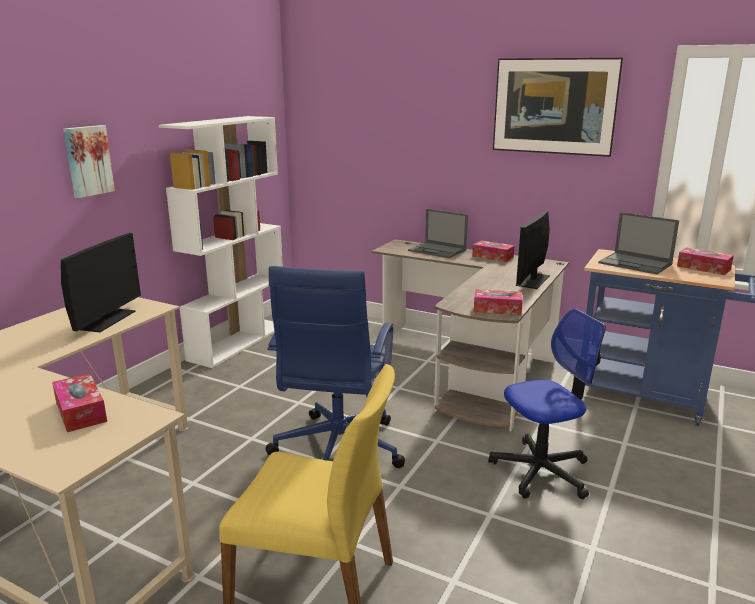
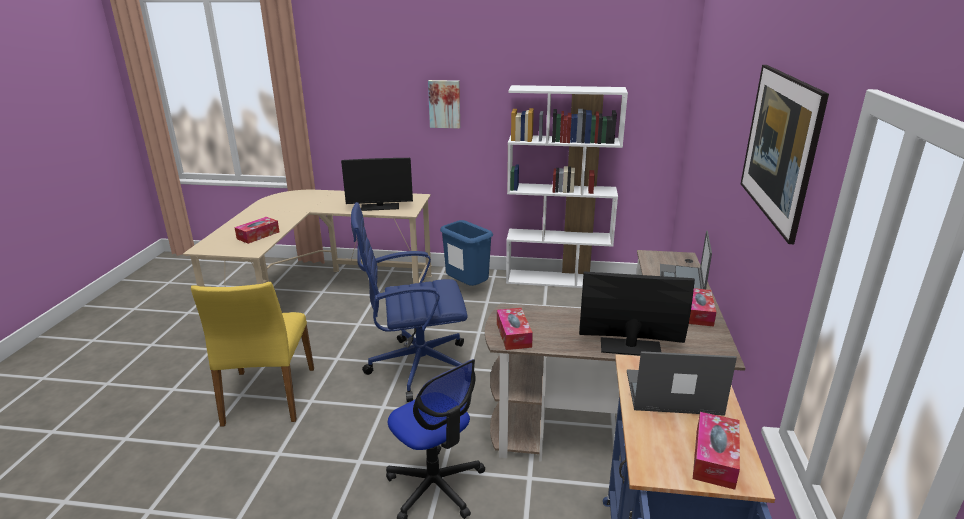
camera: 70 degrees right, 5 degrees up
laptop [598,212,679,274] -> laptop turned 75 degrees clockwise [627,351,737,416]
none -> blue trash can [440,220,493,286]

